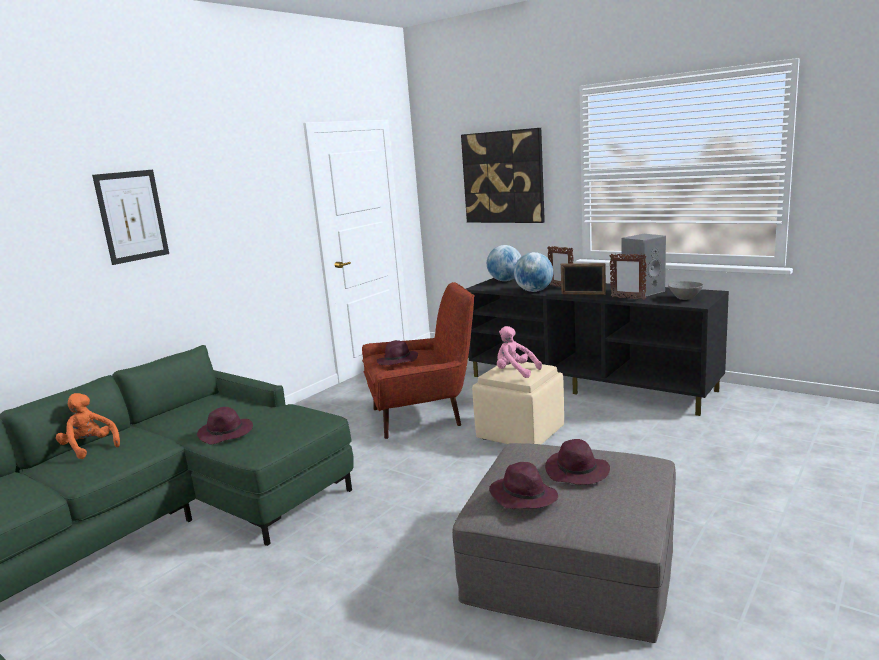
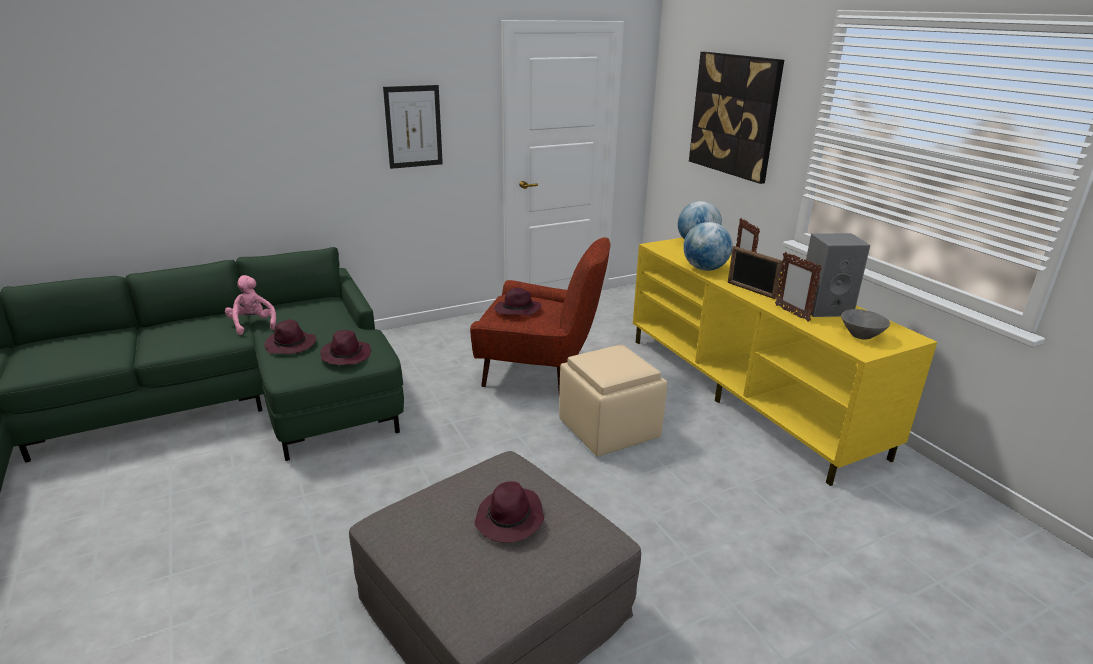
camera: 25 degrees right, 10 degrees up
orange plush toy [56,393,120,459] -> none
picture [92,170,169,265] -> picture moved to [383,85,443,169]
black tv stand [466,278,729,416] -> yellow tv stand [633,238,937,486]
purple hat [489,462,558,509] -> purple hat moved to [320,330,371,365]
pink plush toy [497,326,542,378] -> pink plush toy moved to [225,275,276,335]

